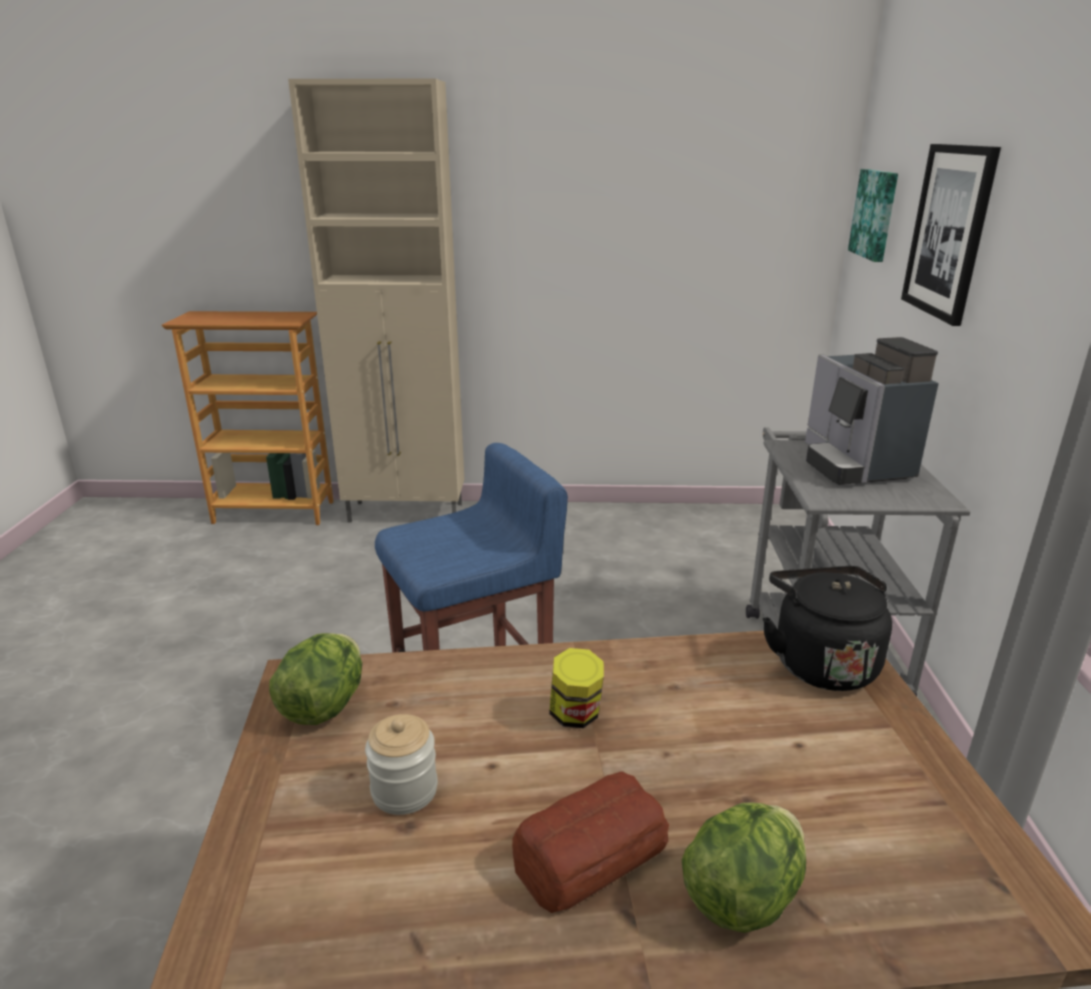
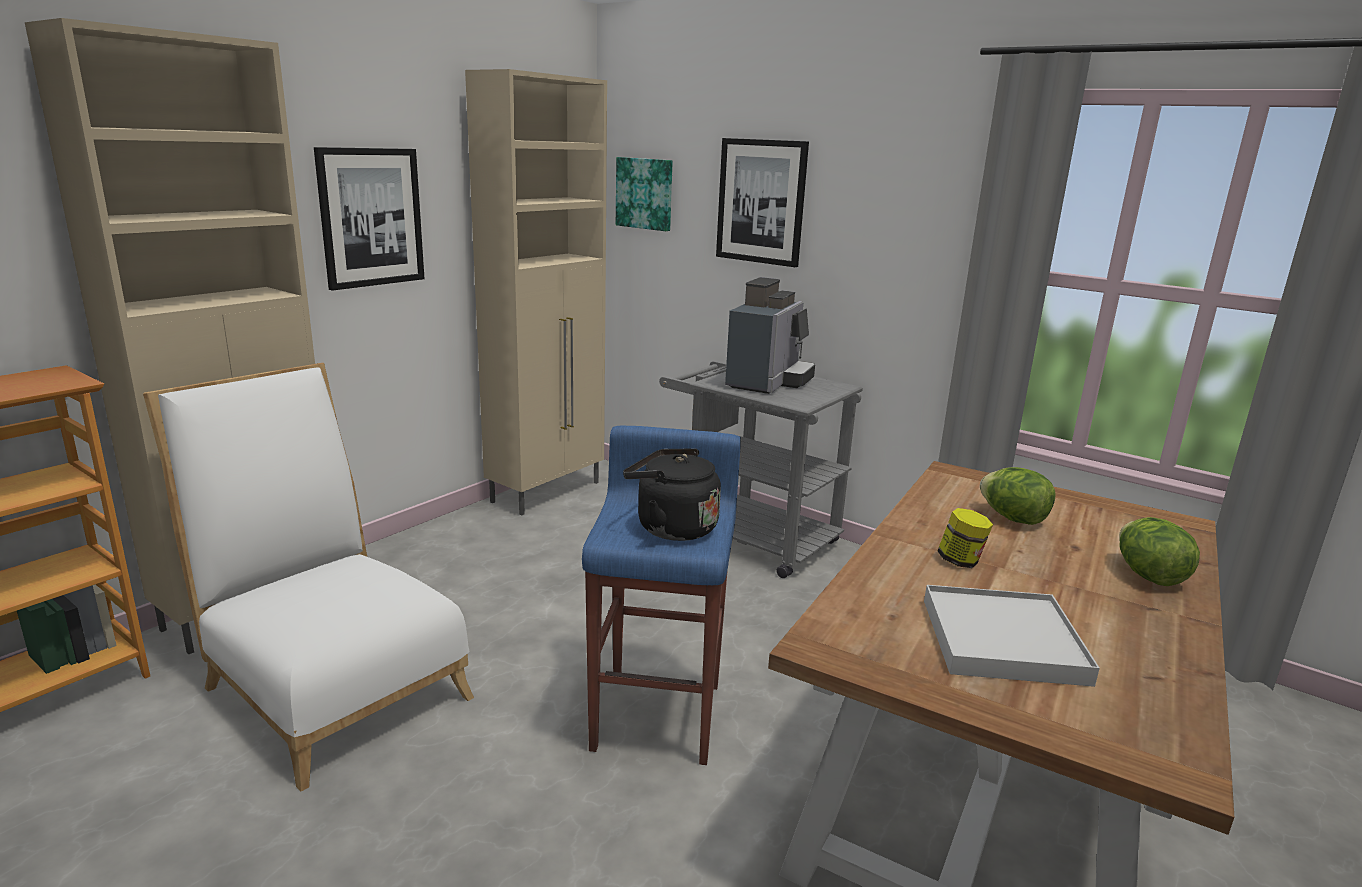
camera: 55 degrees left, 5 degrees down
lettuce [269,633,362,725] -> lettuce moved to [980,467,1056,525]
jar [365,714,438,815] -> white tray [924,585,1100,687]
bread [512,771,669,913] -> none
black kettle [763,566,892,691] -> black kettle moved to [623,448,721,541]
coffee machine [805,337,939,485] -> coffee machine turned 90 degrees counterclockwise [725,277,815,394]
none -> white chair [143,363,474,792]
none -> picture [314,147,425,291]
none -> beige cabinet [465,69,607,515]

